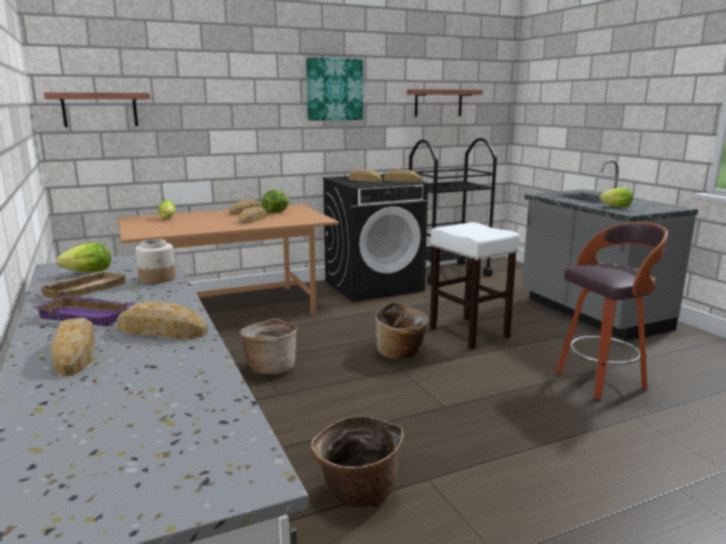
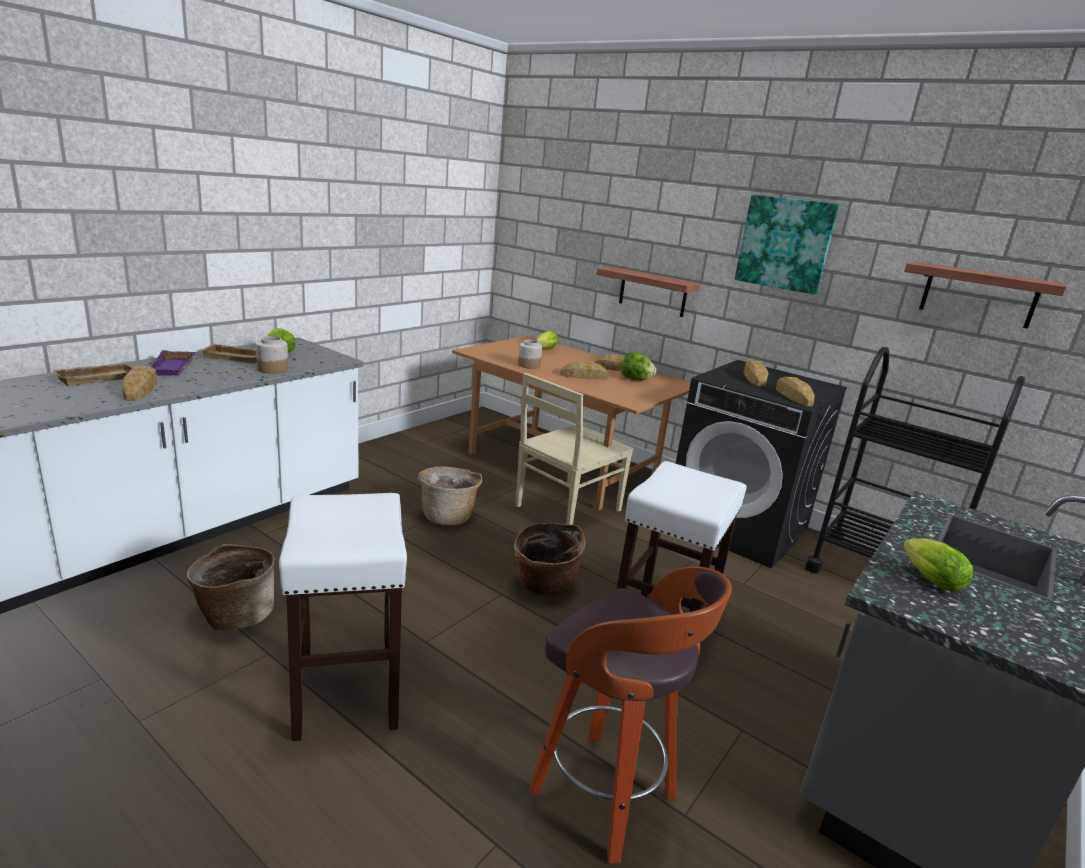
camera: 60 degrees right, 5 degrees up
shelf [44,92,150,127] -> shelf moved to [596,267,701,317]
bread [51,318,95,376] -> beige tray [53,363,133,386]
none -> white stool [279,493,407,741]
none -> beige chair [516,373,634,525]
none -> jar [518,340,542,369]

